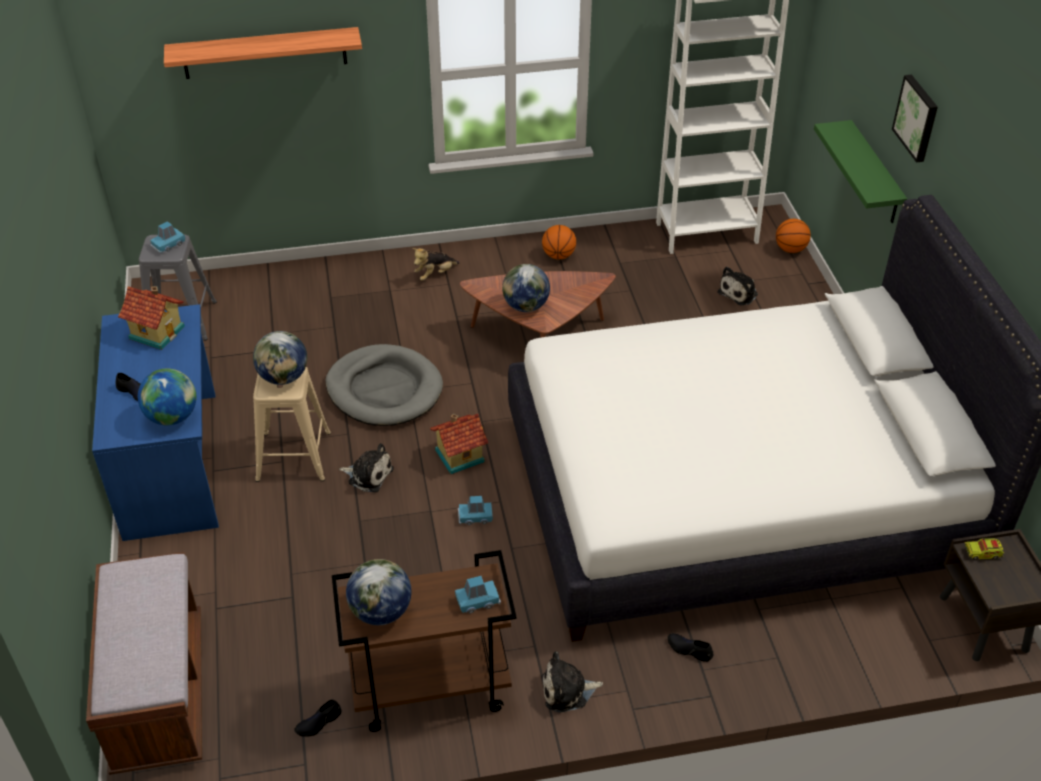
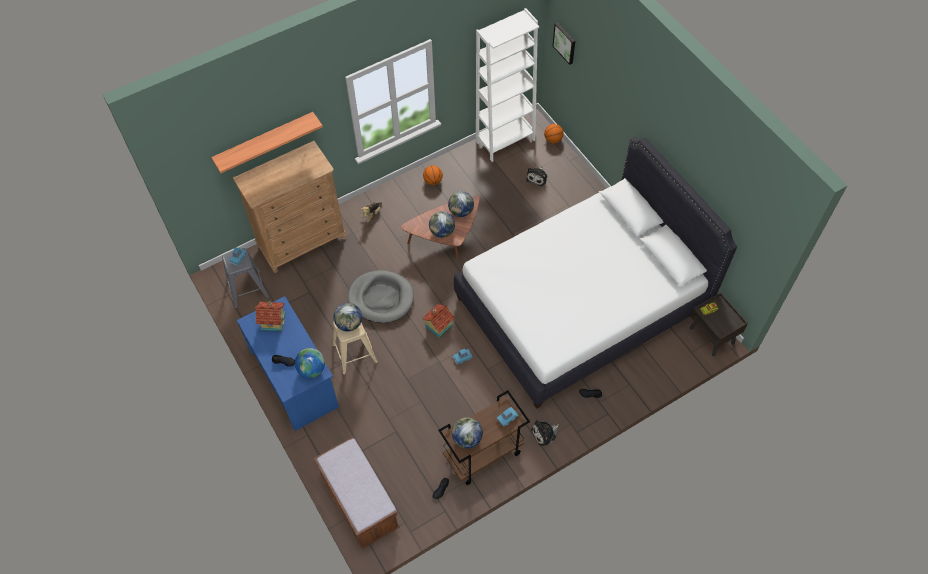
camera: 20 degrees left, 15 degrees up
plush toy [339,443,394,492] -> none
green shelf [814,120,907,223] -> none
picture [892,75,938,162] -> picture moved to [552,22,575,65]
none -> brown dresser [233,141,346,273]
none -> globe [448,191,474,217]

